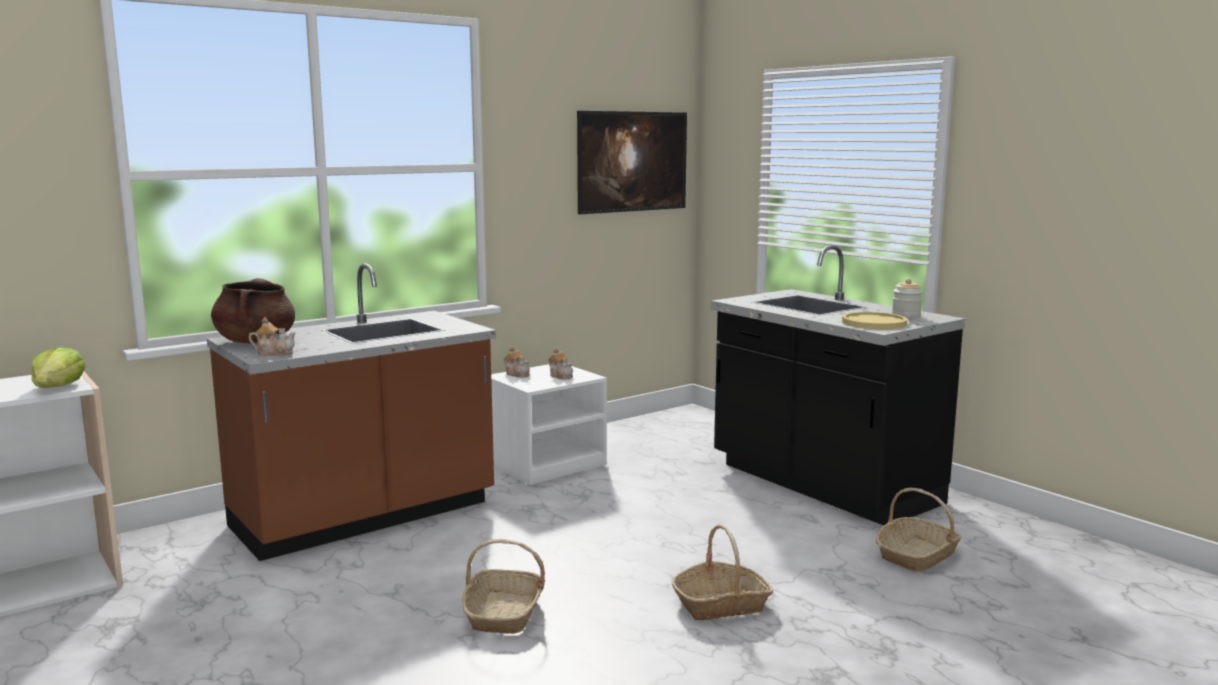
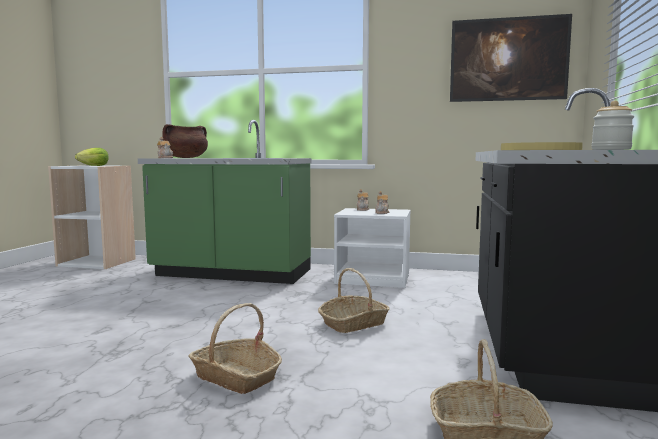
camera: 50 degrees right, 5 degrees down
brown counter [207,263,496,561] -> green counter [138,120,312,284]
basket [462,539,545,634] -> basket moved to [318,268,390,333]

